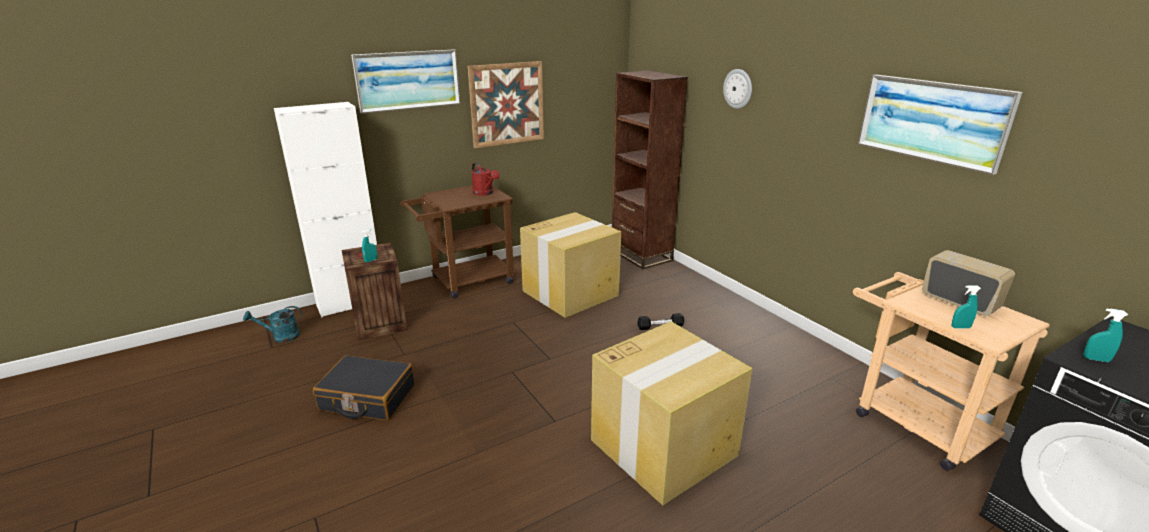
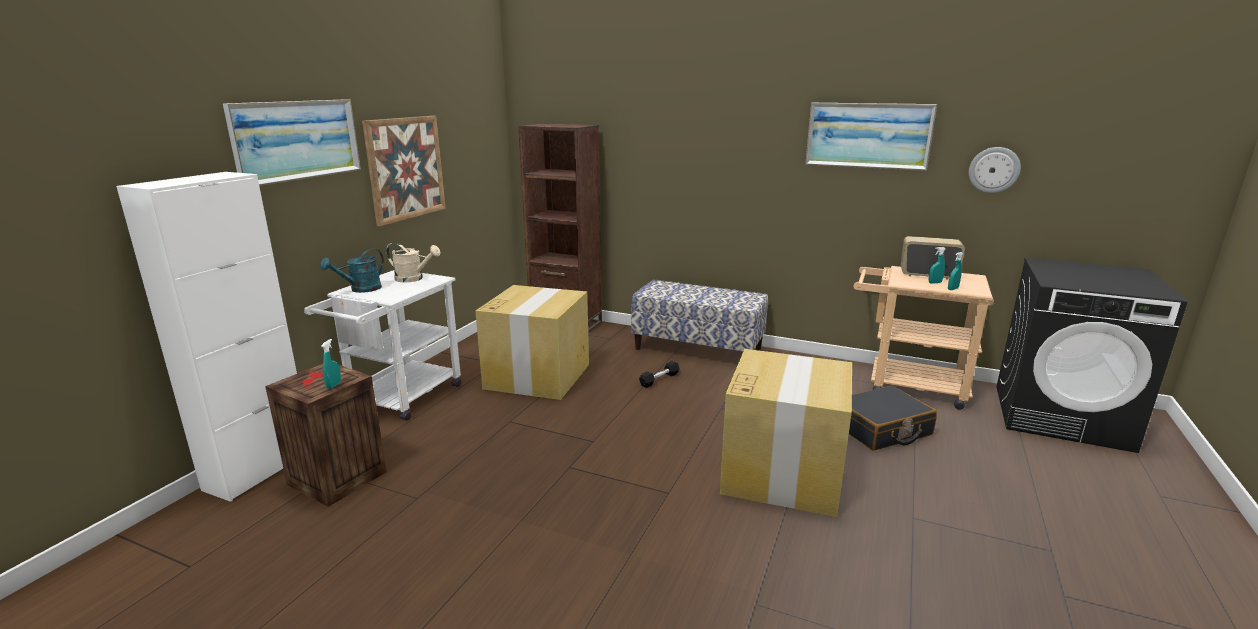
camera: 35 degrees left, 5 degrees down
turquoise watering can [243,306,303,342] -> turquoise watering can moved to [320,249,384,293]
black suitcase [313,355,415,421] -> black suitcase moved to [849,386,937,451]
brown cart [400,185,515,299] -> white cart [304,270,461,421]
red watering can [471,163,500,196] -> beige watering can [386,242,441,282]
wall clock [723,69,752,109] -> wall clock moved to [969,147,1021,193]
turquoise spray bottle [1084,309,1128,362] -> turquoise spray bottle moved to [929,247,946,284]
none -> bench [631,280,768,351]

